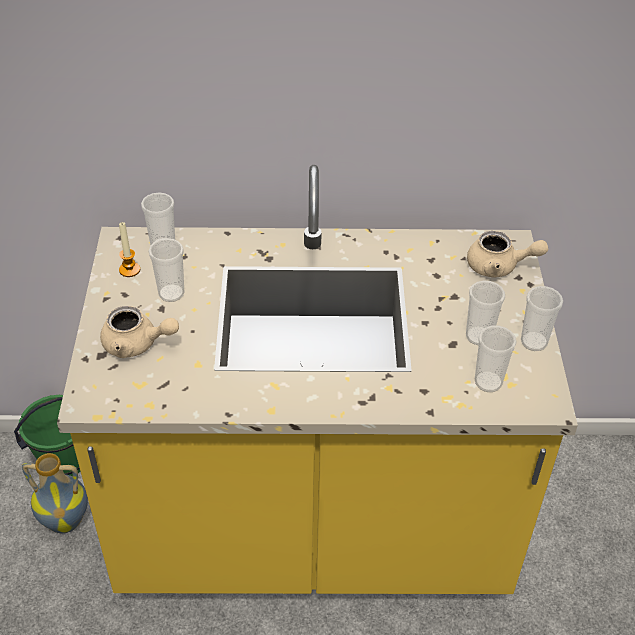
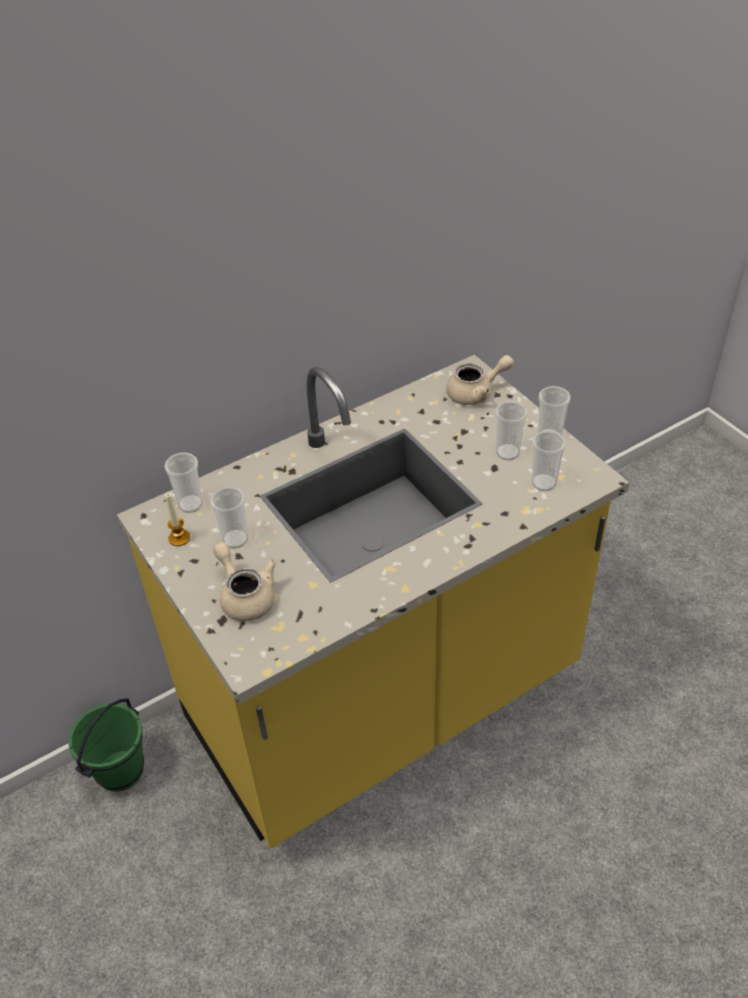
camera: 30 degrees left, 0 degrees up
vase [22,453,88,533] -> none
beige teapot [100,306,179,358] -> beige teapot turned 105 degrees counterclockwise [213,542,276,621]

